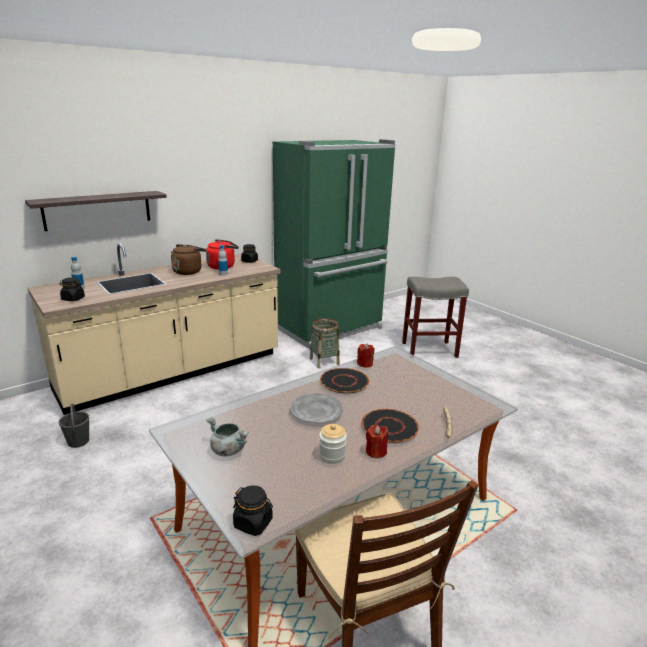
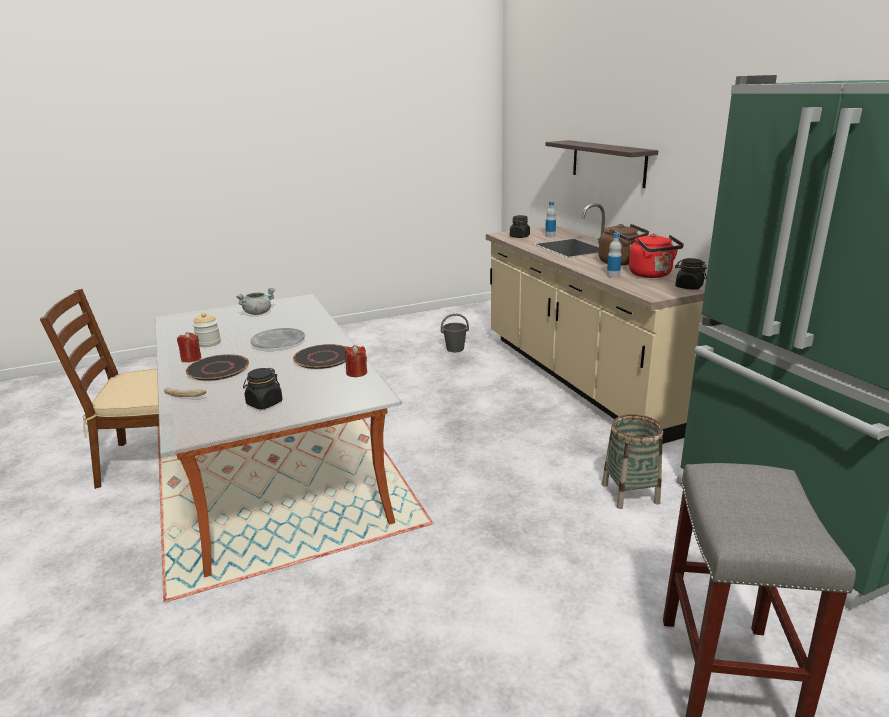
camera: 105 degrees right, 0 degrees up
black jar [233,485,273,536] -> black jar moved to [243,368,282,410]

